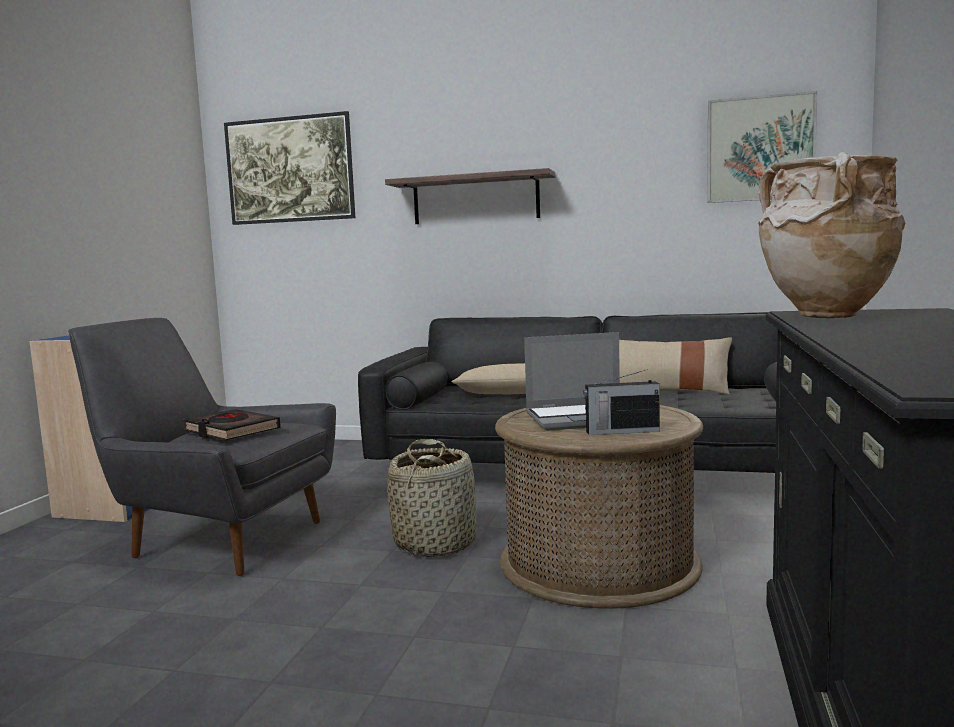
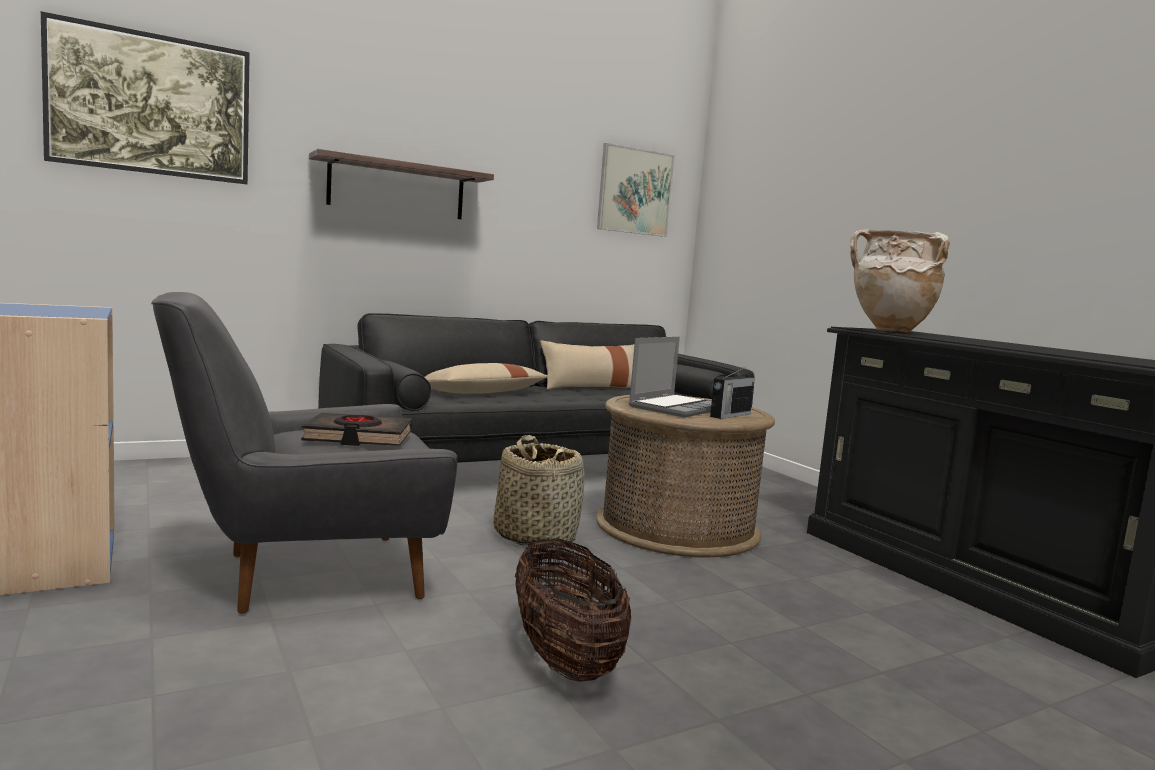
camera: 45 degrees left, 0 degrees up
none -> basket [515,539,631,682]

